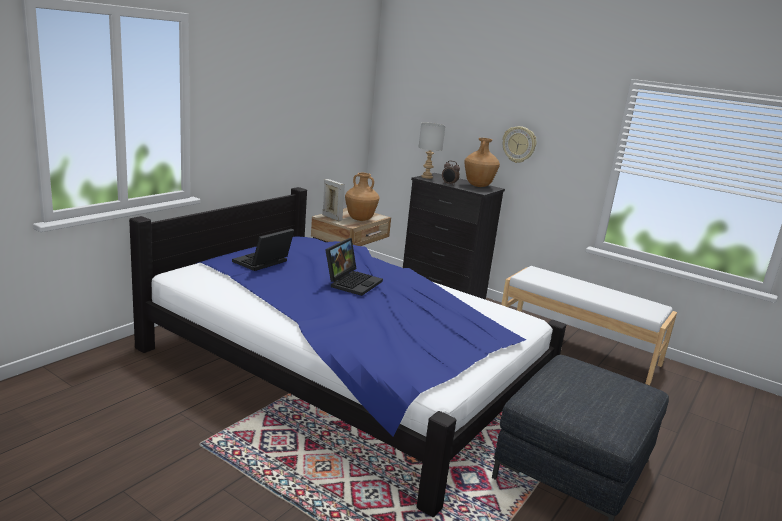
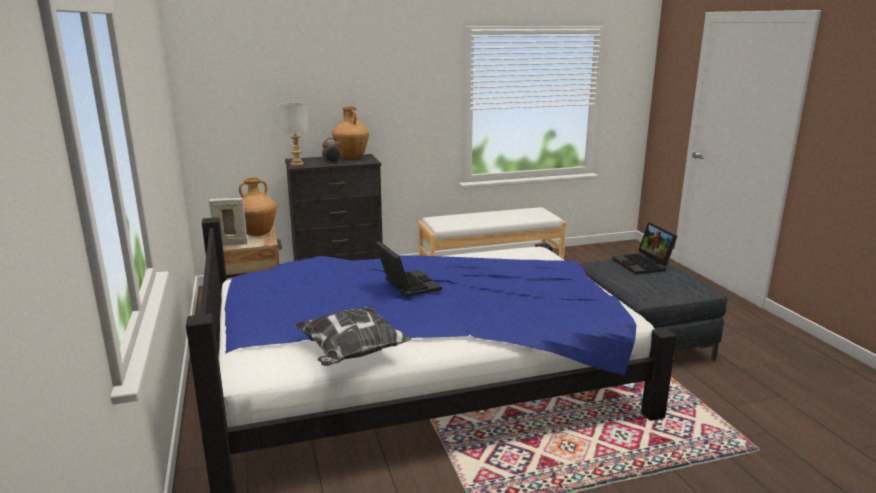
camera: 50 degrees left, 0 degrees up
laptop [232,229,294,271] -> laptop moved to [612,222,677,275]
wall clock [502,126,536,163] -> none
none -> pillow [295,306,412,366]

